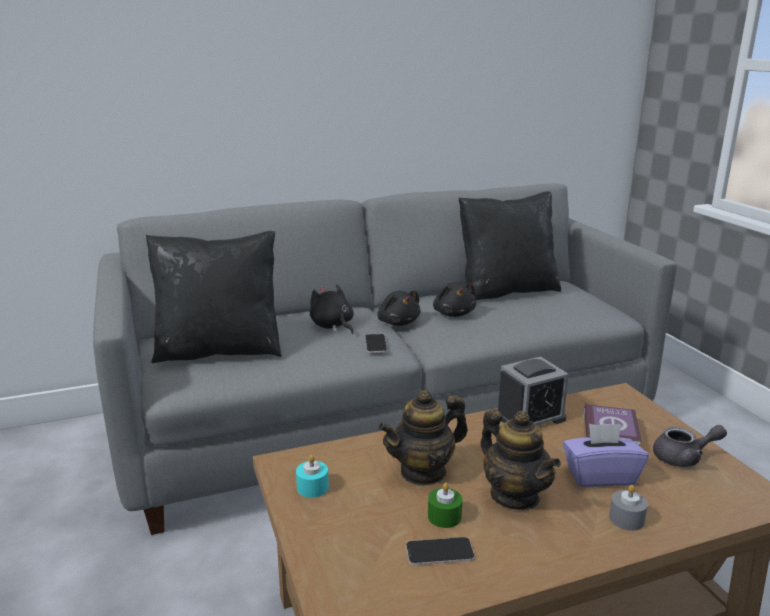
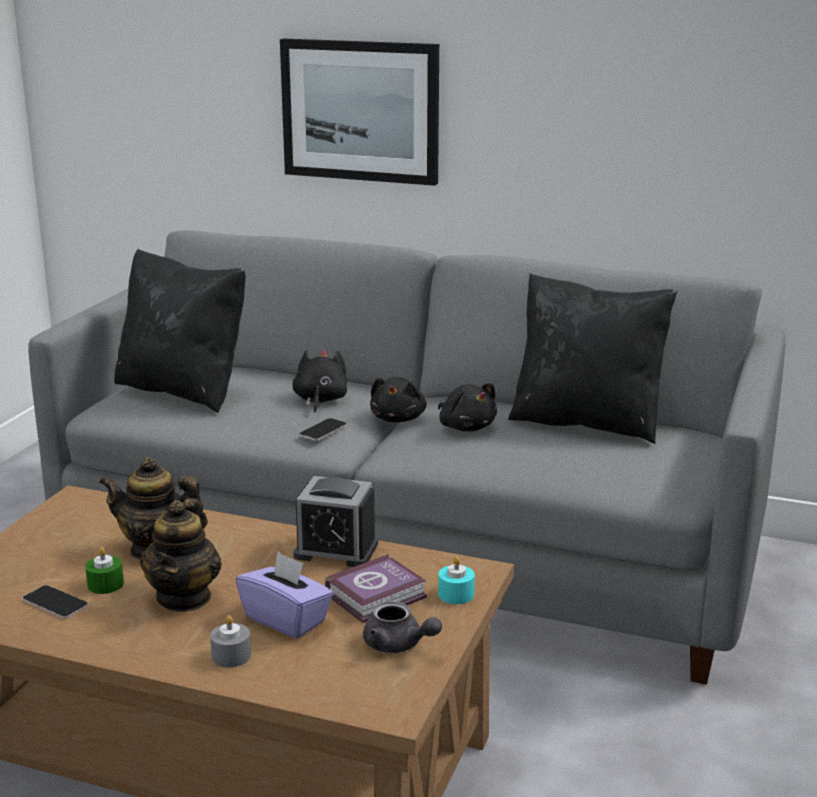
camera: 40 degrees right, 0 degrees up
turquoise candle [296,455,329,498] -> turquoise candle moved to [438,556,475,604]
black plush toy [433,282,476,317] -> black plush toy turned 60 degrees counterclockwise [438,383,497,431]
none -> picture [280,39,439,186]

